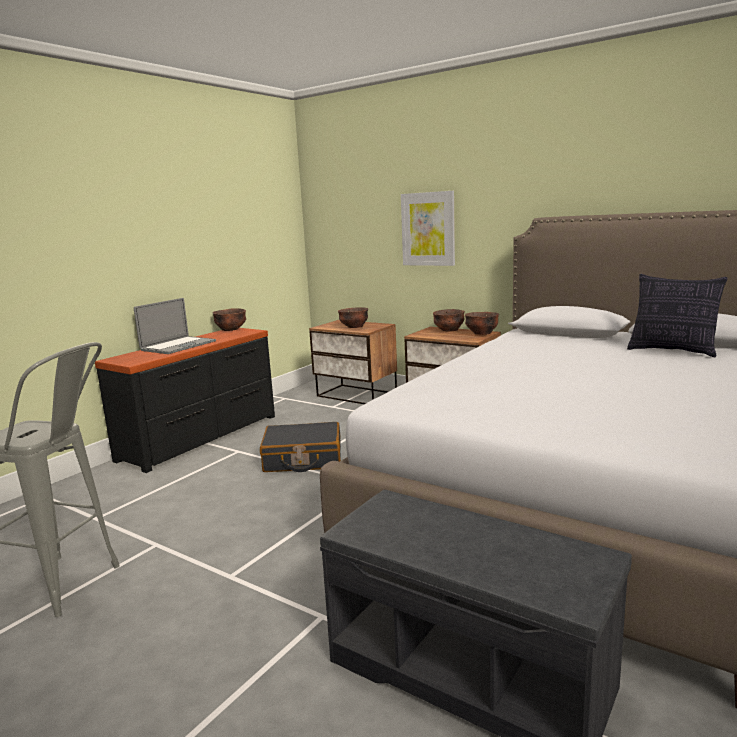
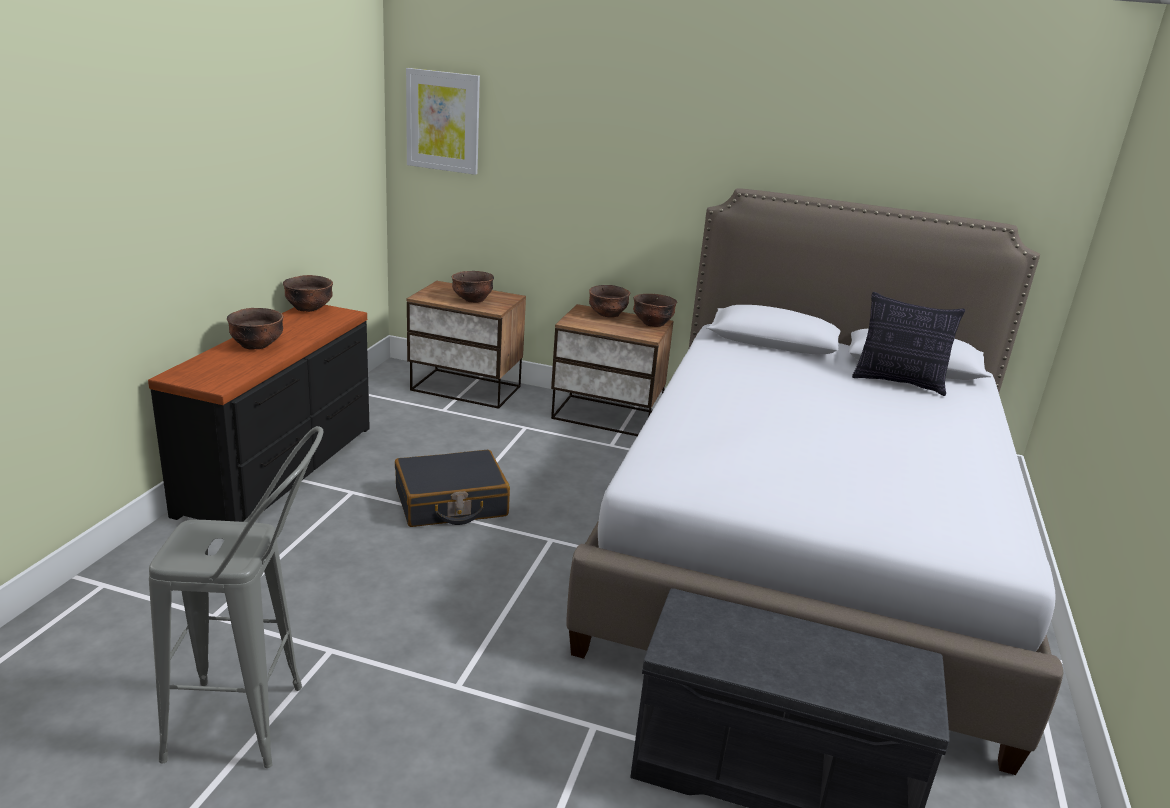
camera: 20 degrees left, 10 degrees up
laptop [134,298,216,354] -> brown bowl [227,308,284,350]
picture [401,191,455,266] -> picture moved to [406,68,480,175]

